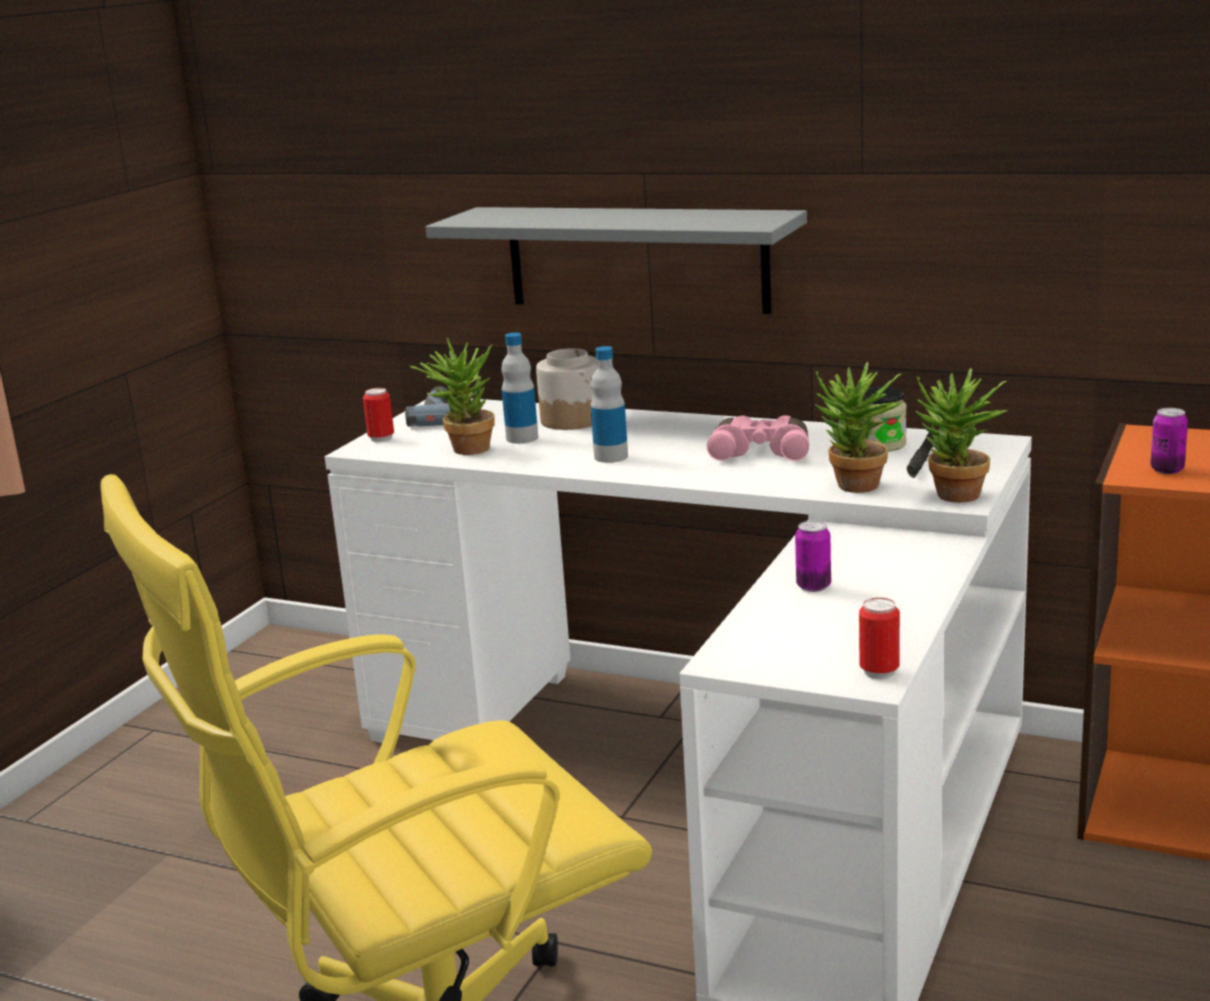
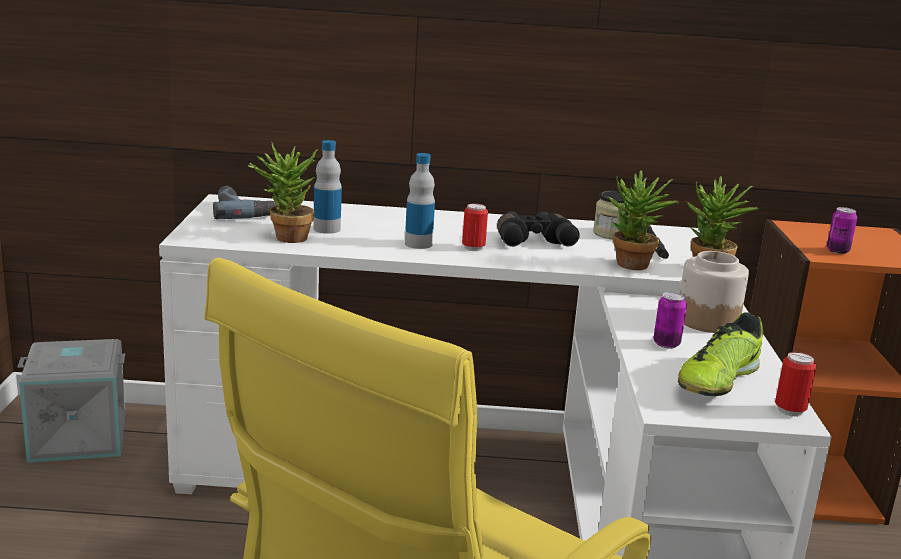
camera: 25 degrees left, 0 degrees up
can [363,388,394,442] -> can moved to [462,203,488,251]
grey shelf [426,207,807,314] -> none
jar [536,348,598,430] -> jar moved to [680,251,749,333]
pink binoculars [707,415,809,461] -> black binoculars [497,212,580,247]
none -> grey storage box [17,339,125,463]
none -> shoe [678,312,763,396]

